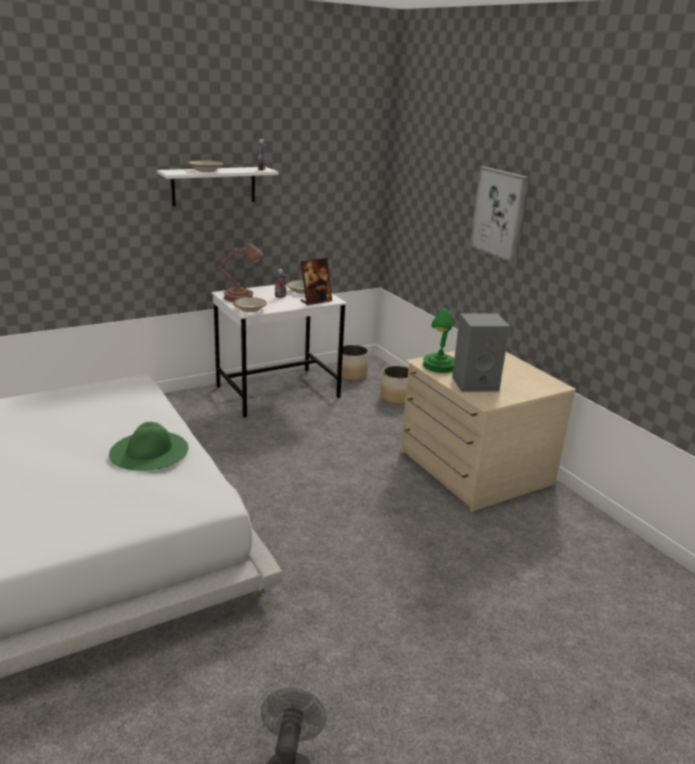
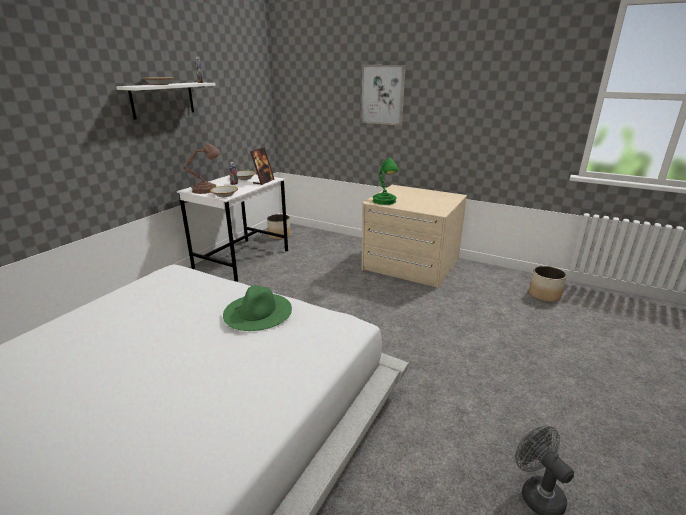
camera: 30 degrees left, 0 degrees up
planter [380,365,409,404] -> planter moved to [529,266,567,302]
grey speaker [452,314,510,392] -> none

